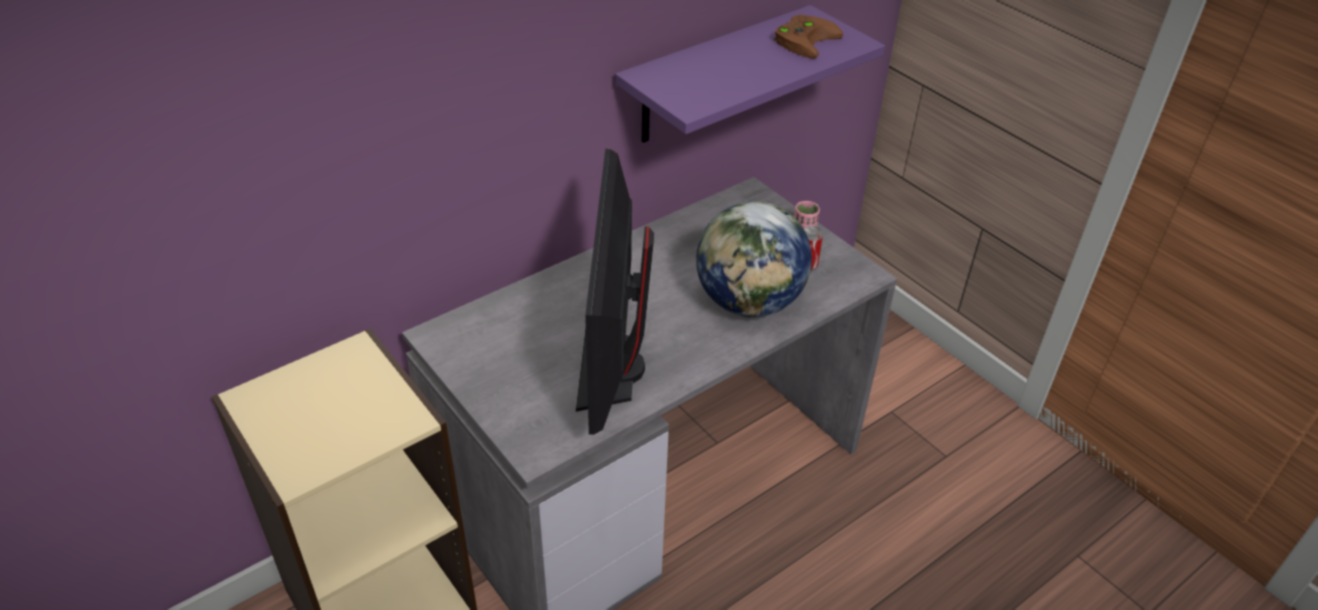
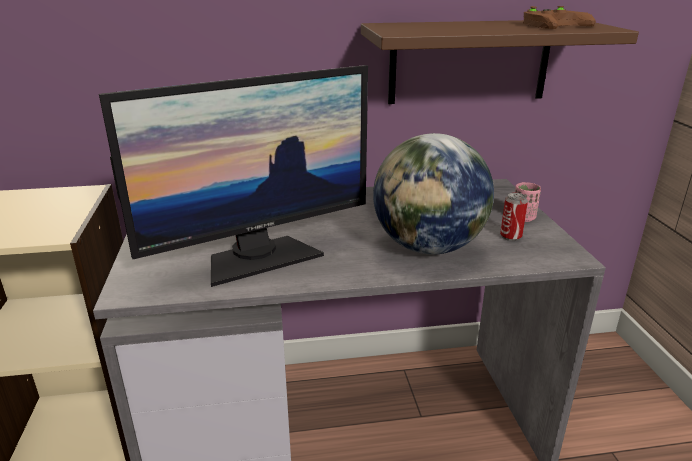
camera: 30 degrees right, 15 degrees down
monitor [576,149,654,435] -> monitor turned 150 degrees counterclockwise [99,65,368,287]
purple shelf [615,5,885,143] -> brown shelf [361,20,639,104]

